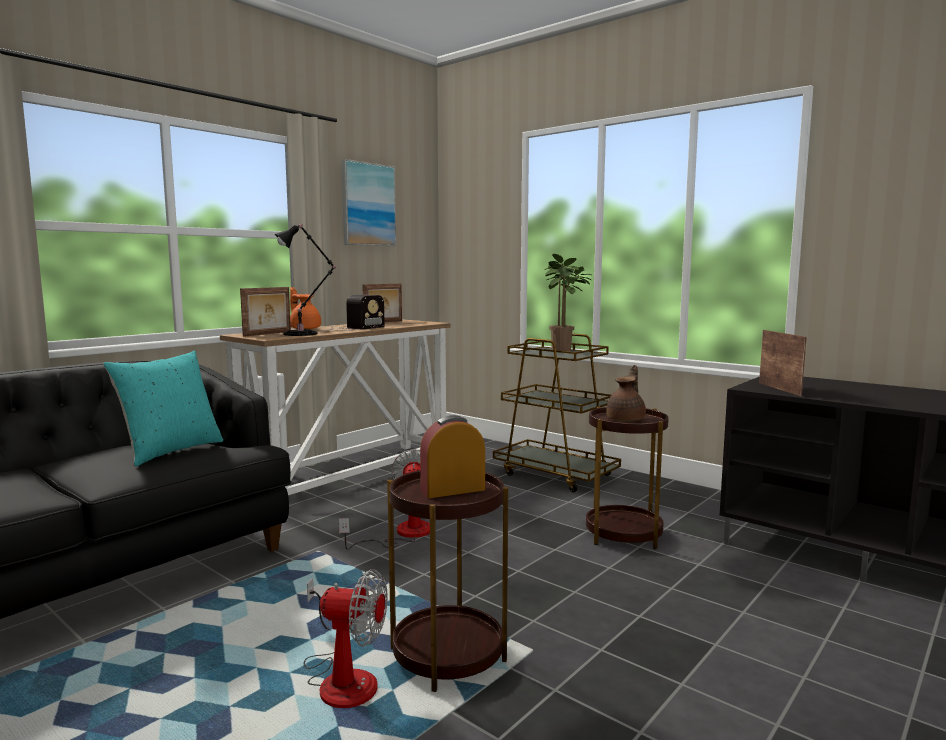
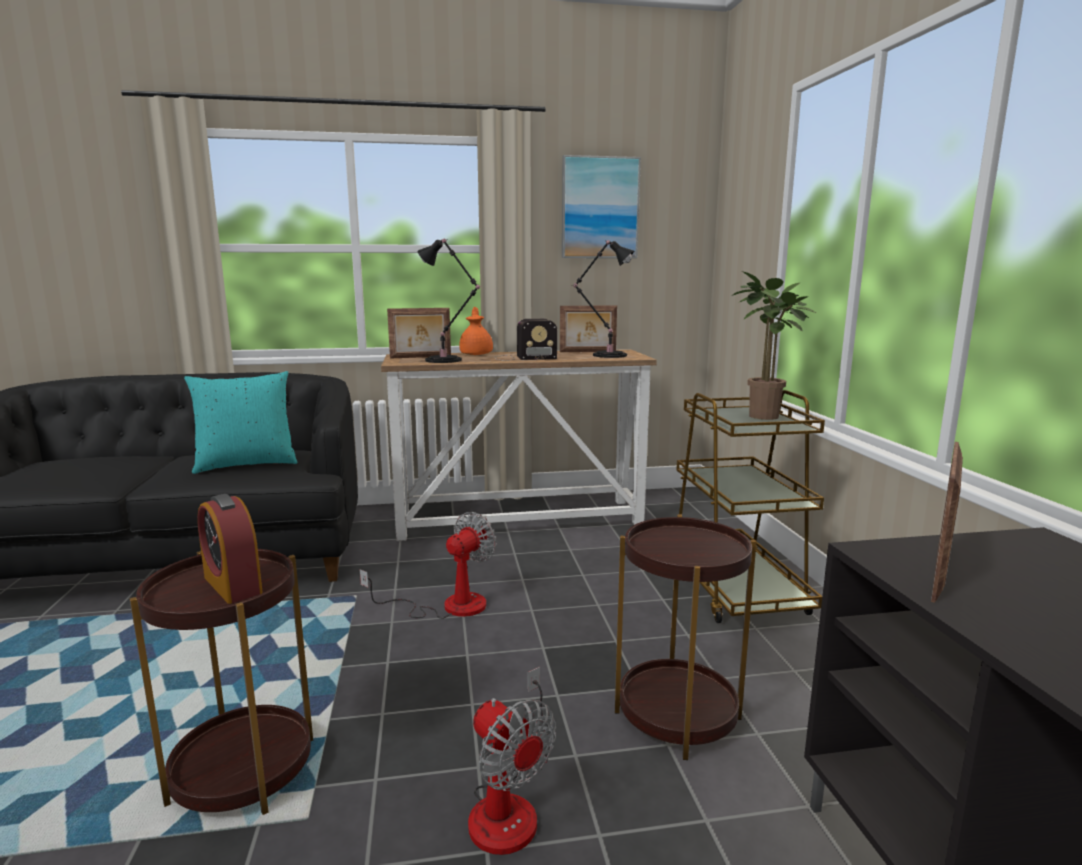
camera: 40 degrees right, 5 degrees up
fan [304,569,388,708] -> fan moved to [468,667,556,855]
alarm clock [420,415,485,498] -> alarm clock turned 150 degrees counterclockwise [197,494,263,604]
brown teapot [606,365,646,422] -> none
none -> black table lamp [572,240,634,358]

